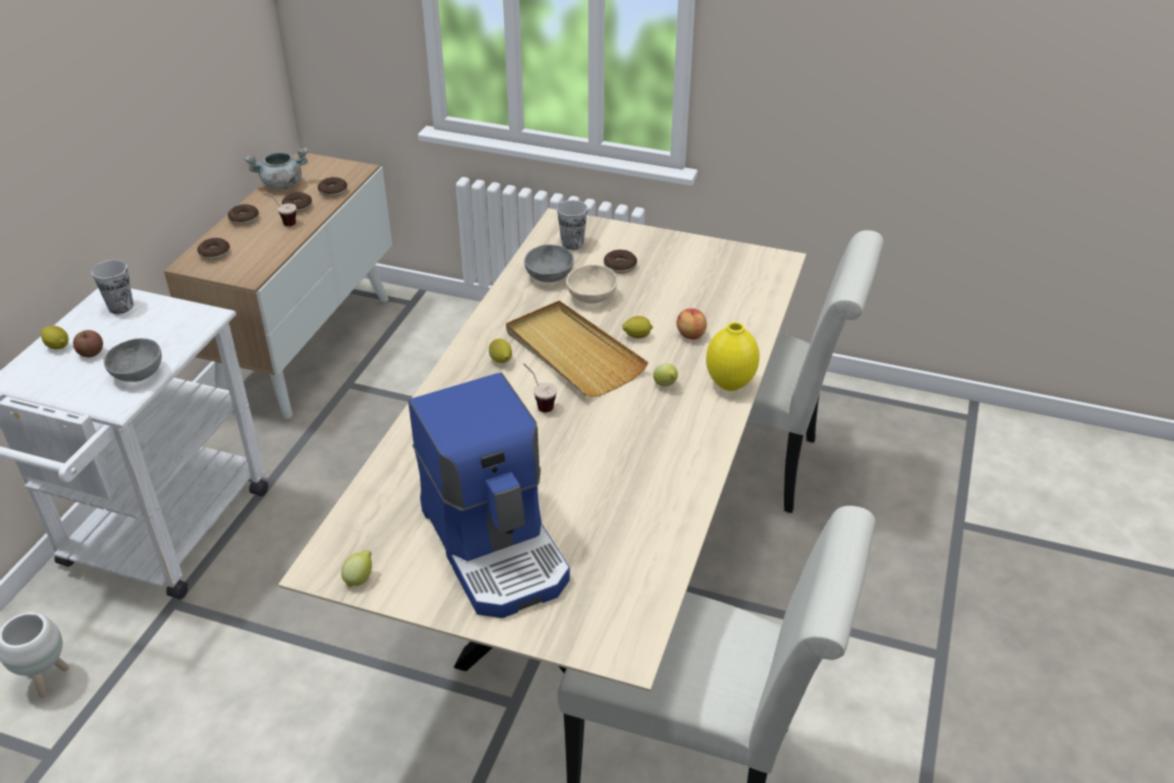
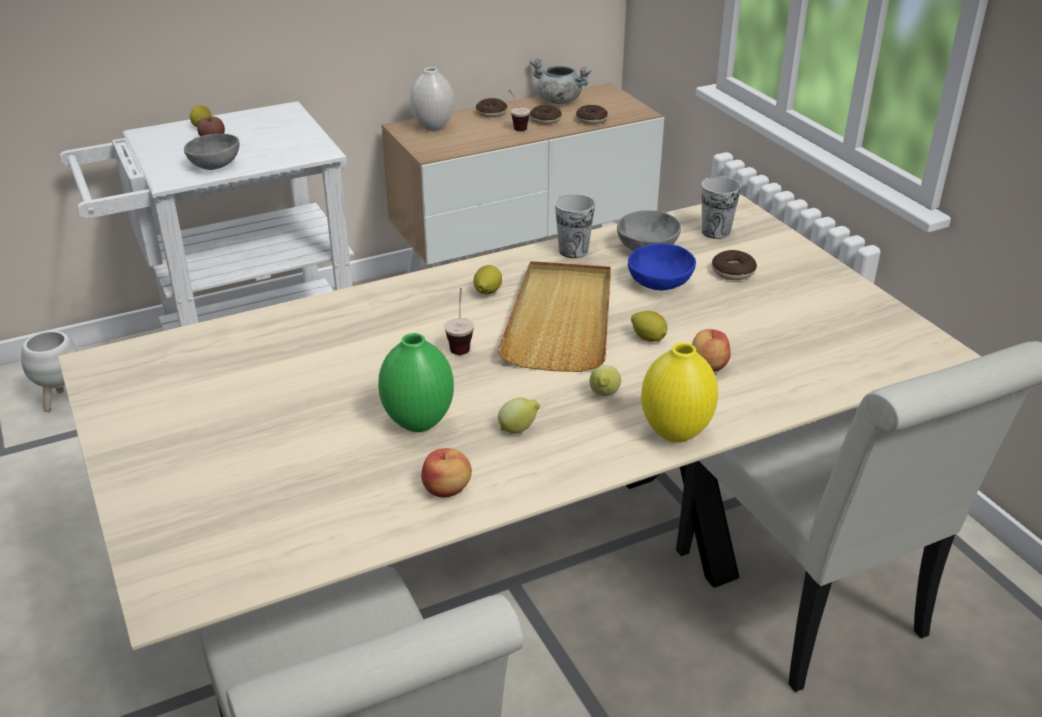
camera: 45 degrees right, 5 degrees down
cup [91,260,134,314] -> cup moved to [555,194,595,258]
donut [197,238,230,260] -> white vase [410,67,454,131]
lemon [341,550,372,587] -> lemon moved to [498,398,540,434]
coffee machine [409,372,570,618] -> none
beige bowl [566,264,618,304] -> blue bowl [628,244,696,291]
none -> green vase [378,333,454,432]
none -> apple [421,448,472,498]

